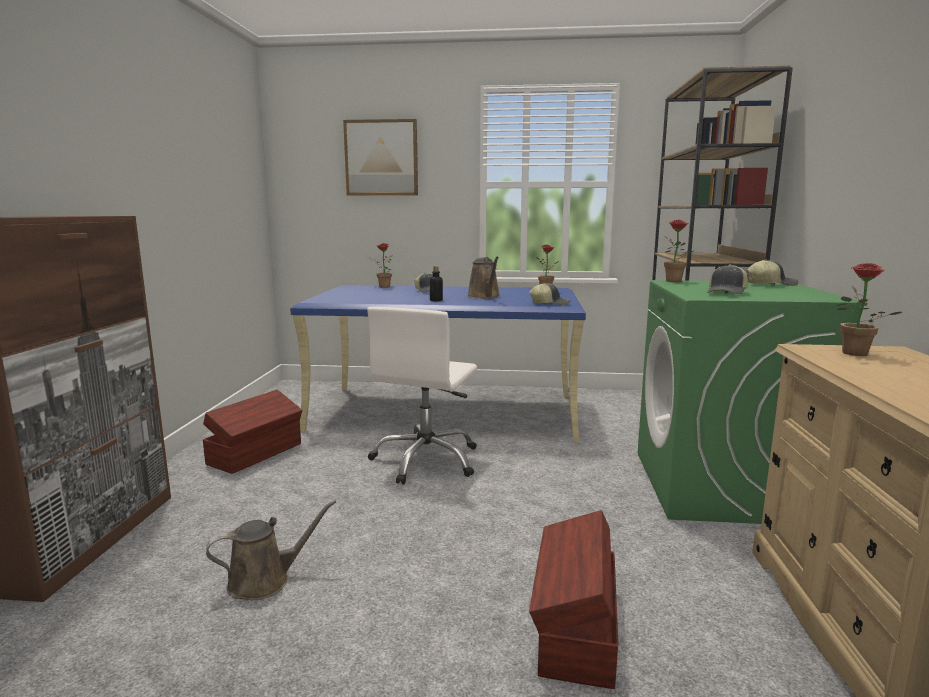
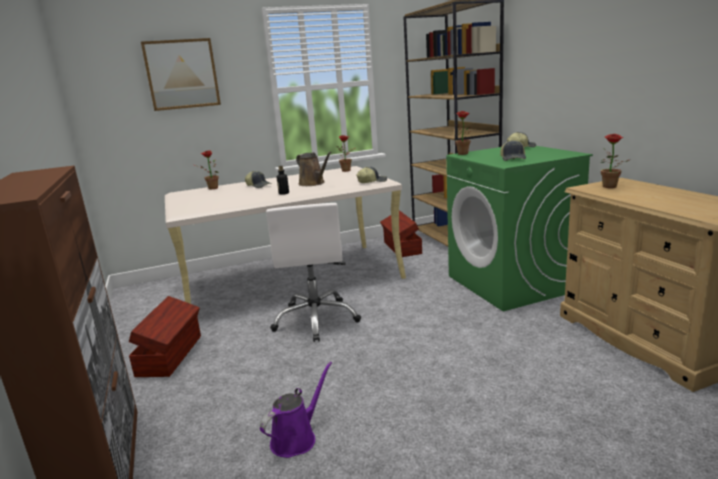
camera: 25 degrees left, 5 degrees up
brown watering can [206,500,336,600] -> purple watering can [260,362,332,458]
blue desk [290,285,586,443] -> beige desk [165,166,406,304]
brown storage box [529,510,619,689] -> brown storage box moved to [380,210,422,257]

